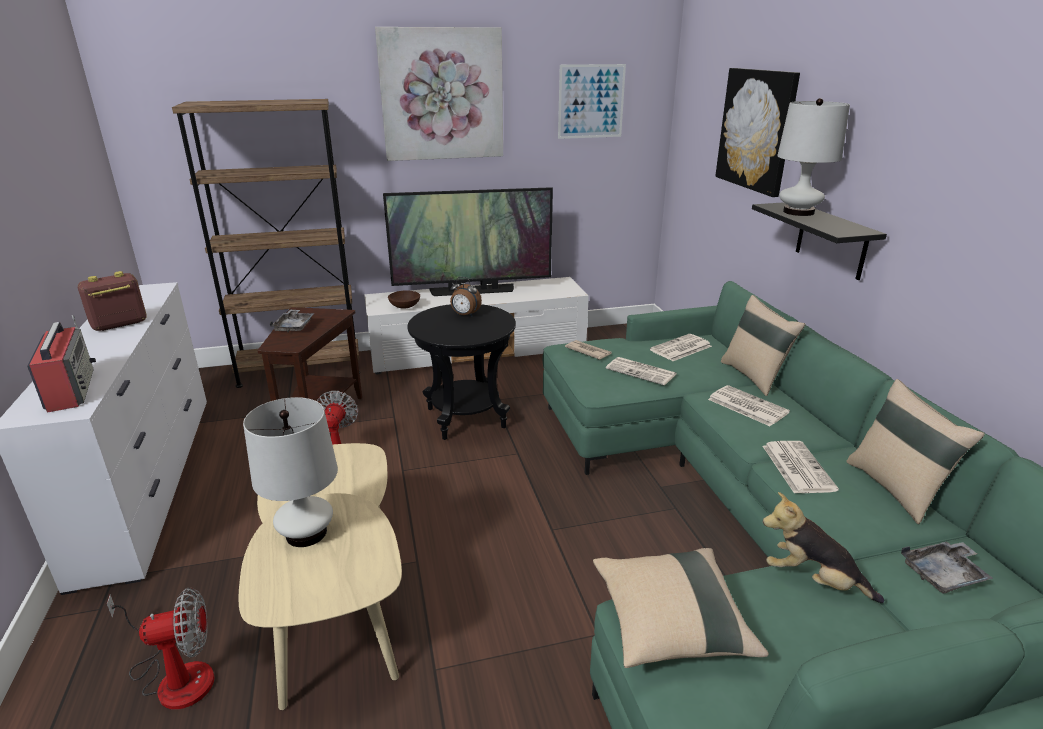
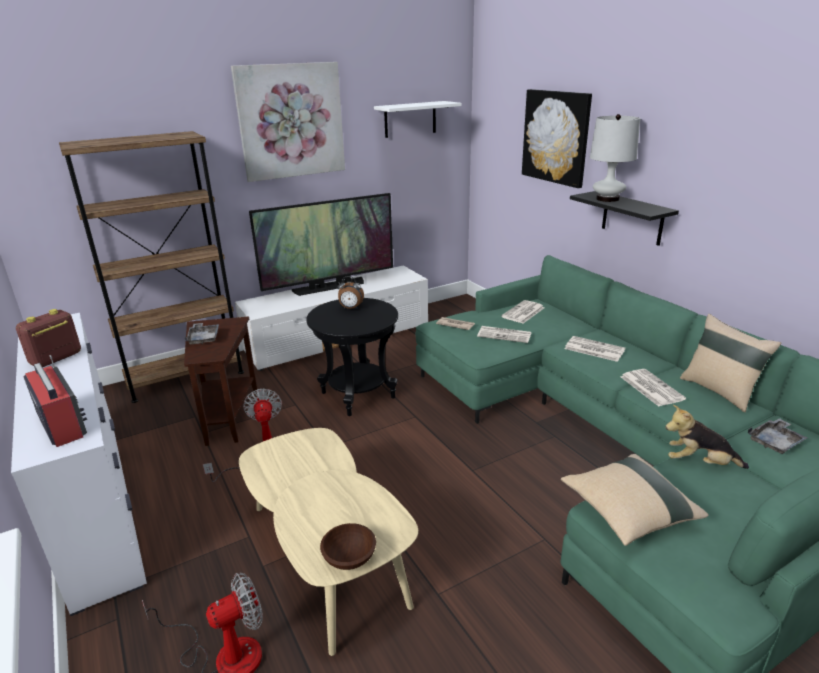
camera: 15 degrees left, 0 degrees up
white table lamp [243,397,338,547] -> none
brown bowl [388,290,420,309] -> brown bowl moved to [320,523,376,570]
picture [558,64,626,139] -> white shelf [374,101,462,138]
beige pillow [721,295,805,396] -> none

